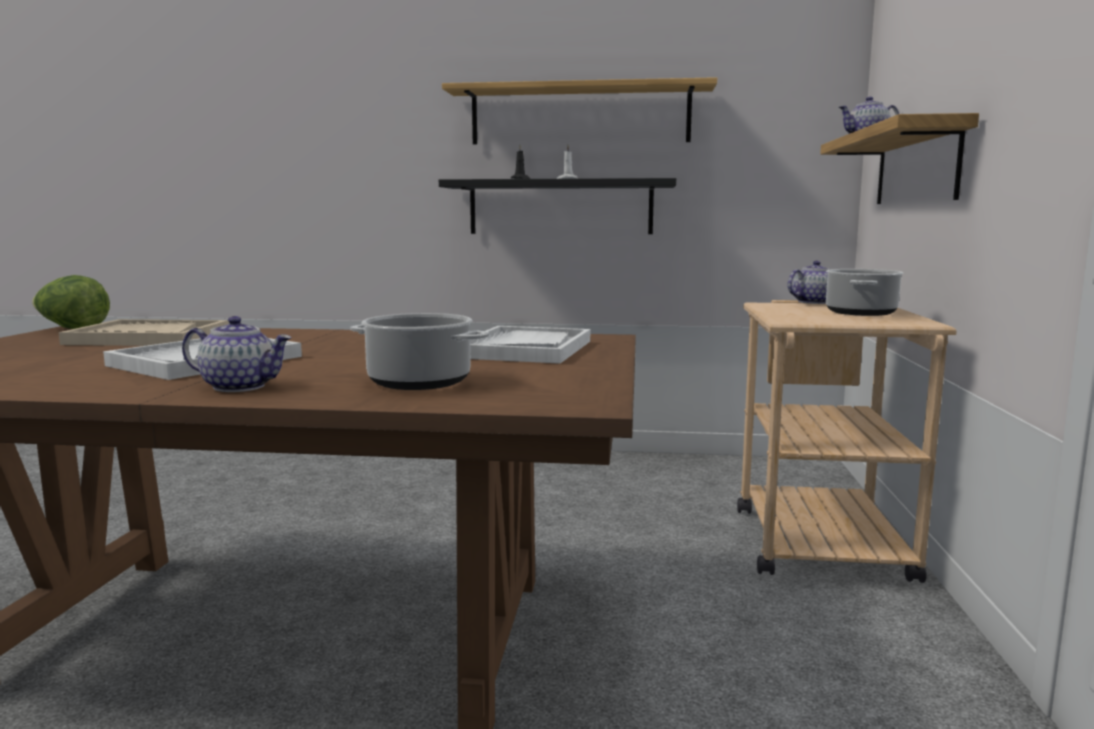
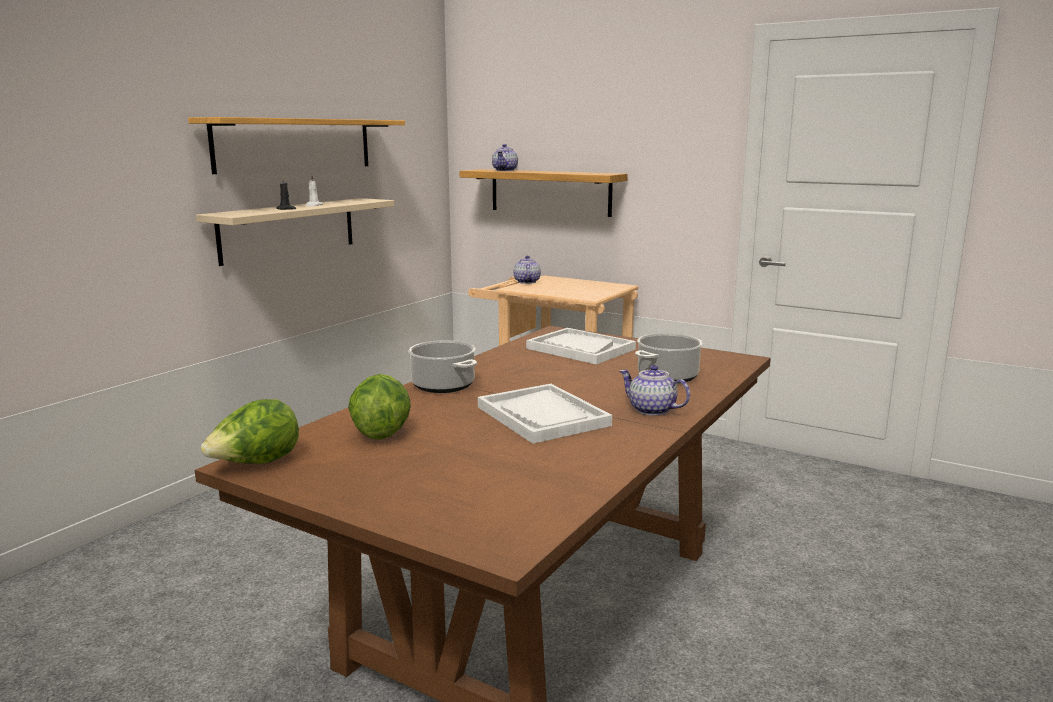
camera: 65 degrees left, 5 degrees up
beige tray [59,319,229,346] -> lettuce [348,374,411,440]
teapot [182,316,292,392] -> teapot turned 90 degrees counterclockwise [620,365,690,416]
black shelf [439,178,676,234] -> beige shelf [196,198,394,266]
cooking pot [826,269,904,316] -> cooking pot moved to [408,340,477,393]

